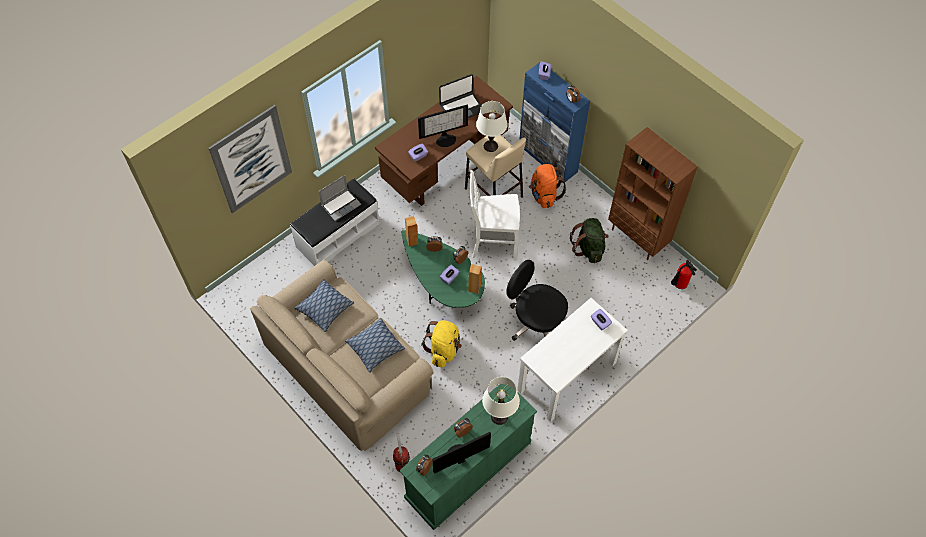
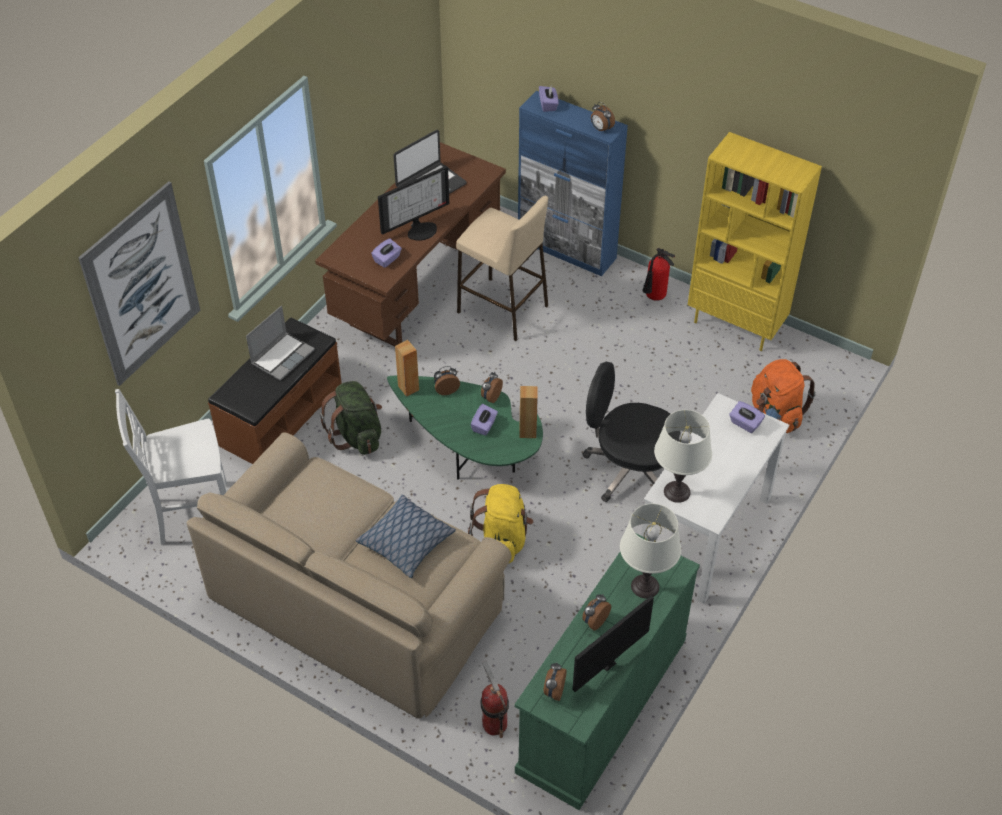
camera: 15 degrees left, 10 degrees down
white bench [290,178,380,266] -> brown bench [208,318,342,464]
pillow [295,279,354,332] -> none
white chair [470,170,520,260] -> white chair moved to [115,389,227,545]
white table lamp [476,101,508,152] -> white table lamp moved to [654,410,712,503]
orange backpack [529,164,566,208] -> orange backpack moved to [751,359,816,433]
green backpack [570,218,609,263] -> green backpack moved to [320,381,382,455]
brown bookcase [608,127,698,260] -> yellow bookcase [688,132,822,351]
fire extinguisher [671,260,697,289] -> fire extinguisher moved to [643,248,675,301]

